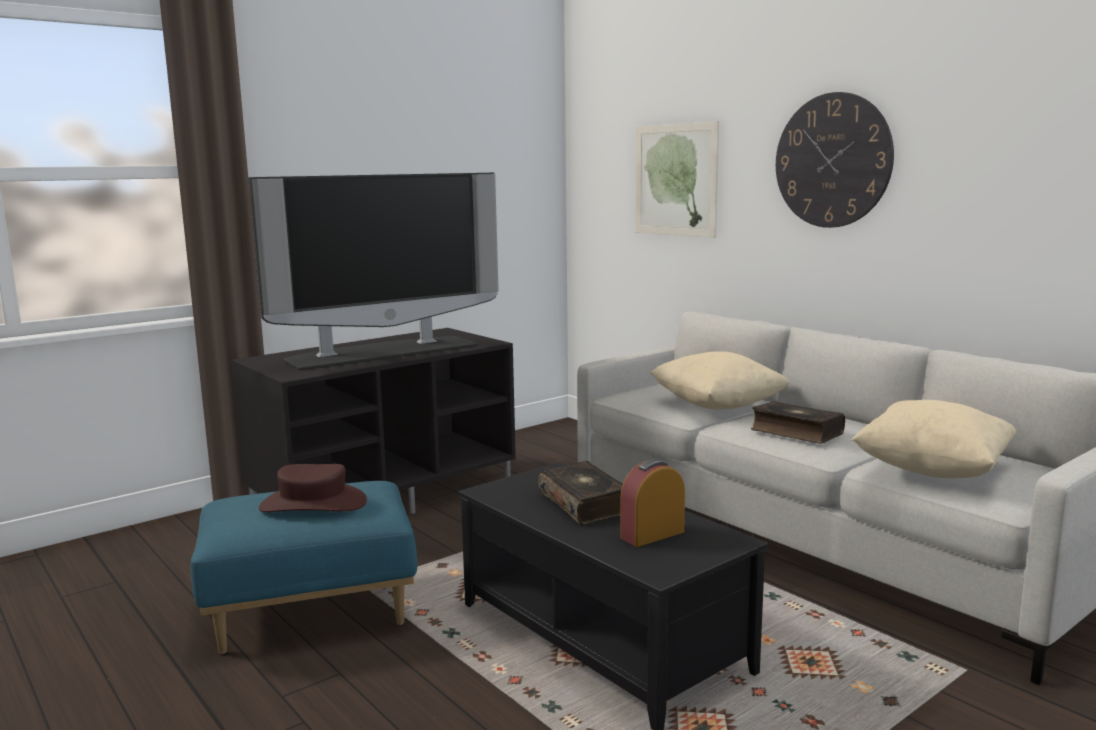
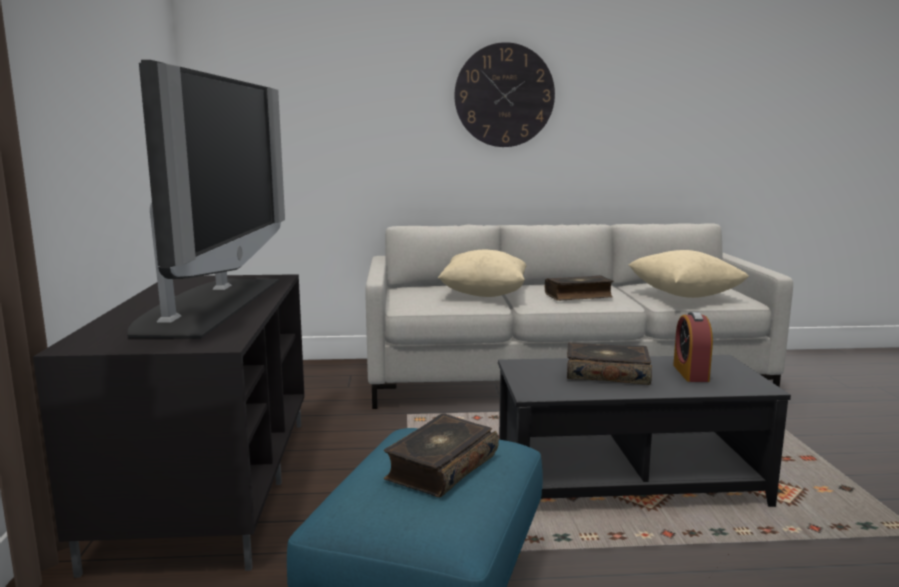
camera: 55 degrees left, 0 degrees up
brown hat [259,464,367,512] -> book [384,413,499,497]
picture [635,121,719,238] -> none

